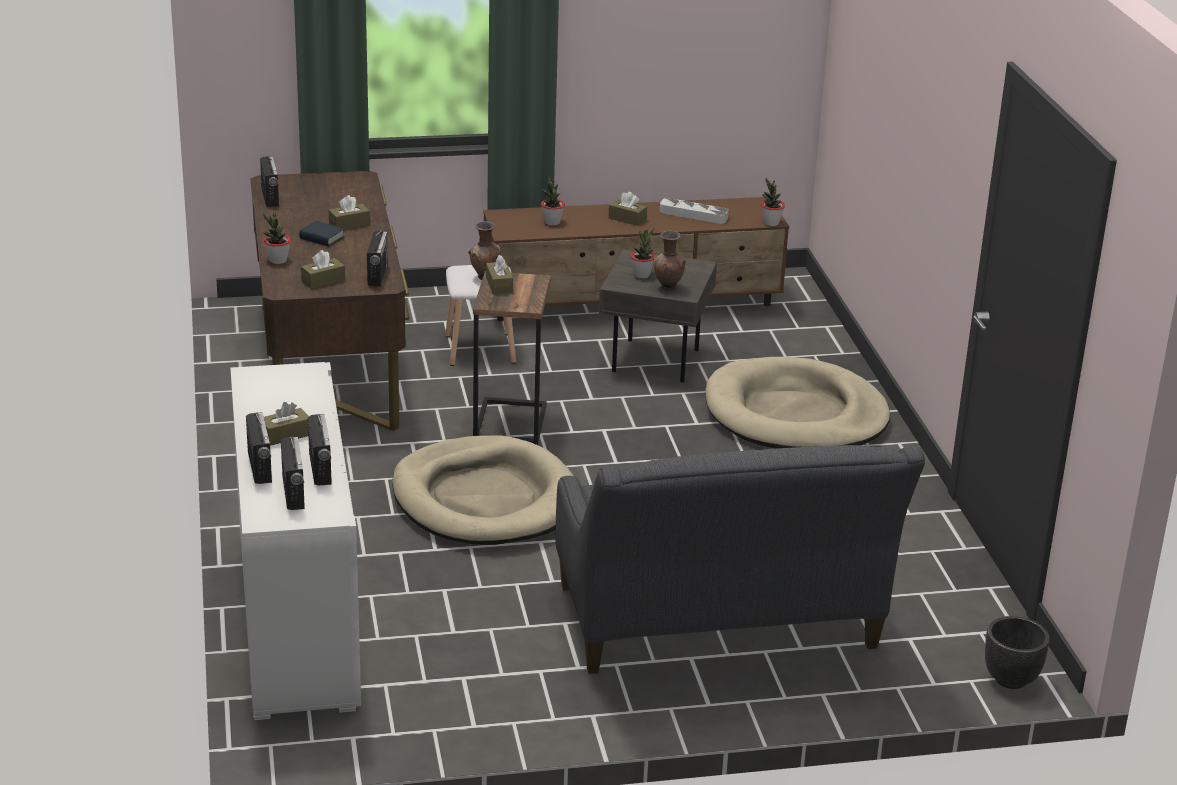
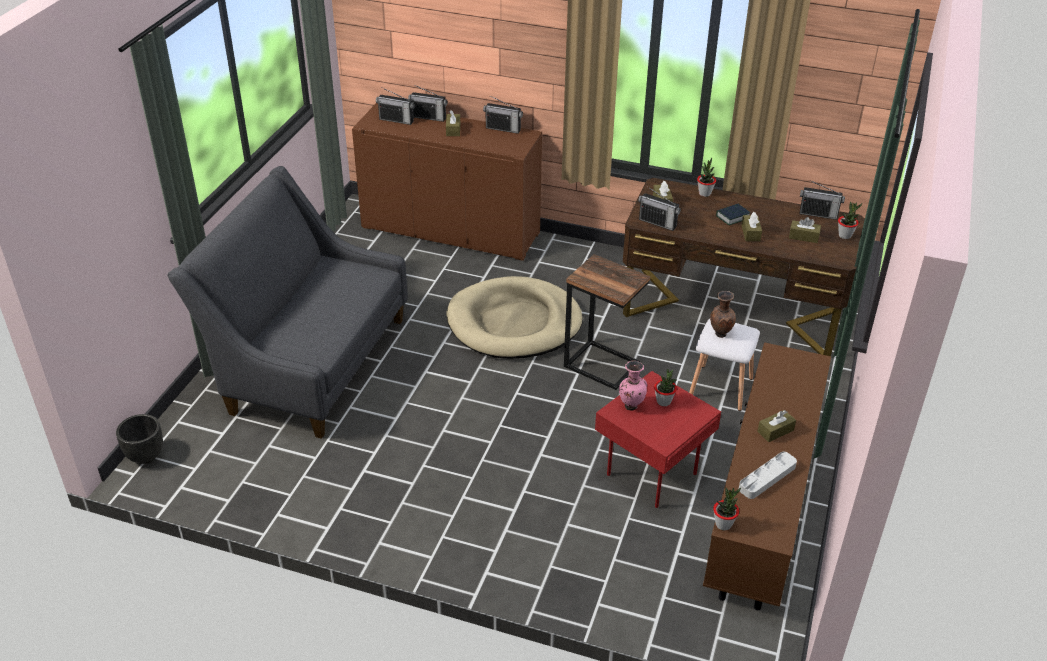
camera: 120 degrees right, 10 degrees up
white cabinet [230,362,361,720] -> brown cabinet [352,103,542,261]
radio [308,414,332,485] -> radio moved to [483,96,523,134]
brown tissue box [486,255,513,294] -> brown tissue box moved to [789,217,821,243]
potted plant [541,176,565,226] -> potted plant moved to [838,202,862,239]
grey side table [599,249,717,383] -> red side table [595,371,721,508]
brown vase [653,231,686,291] -> pink vase [619,360,647,411]
beige dog bed [705,357,890,449] -> none

